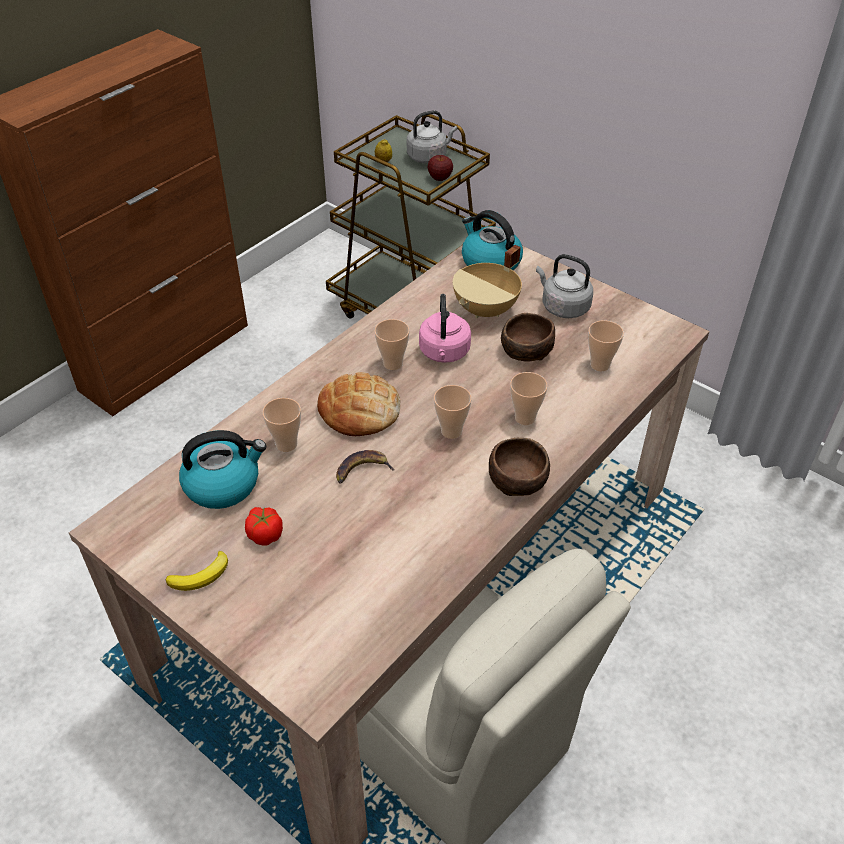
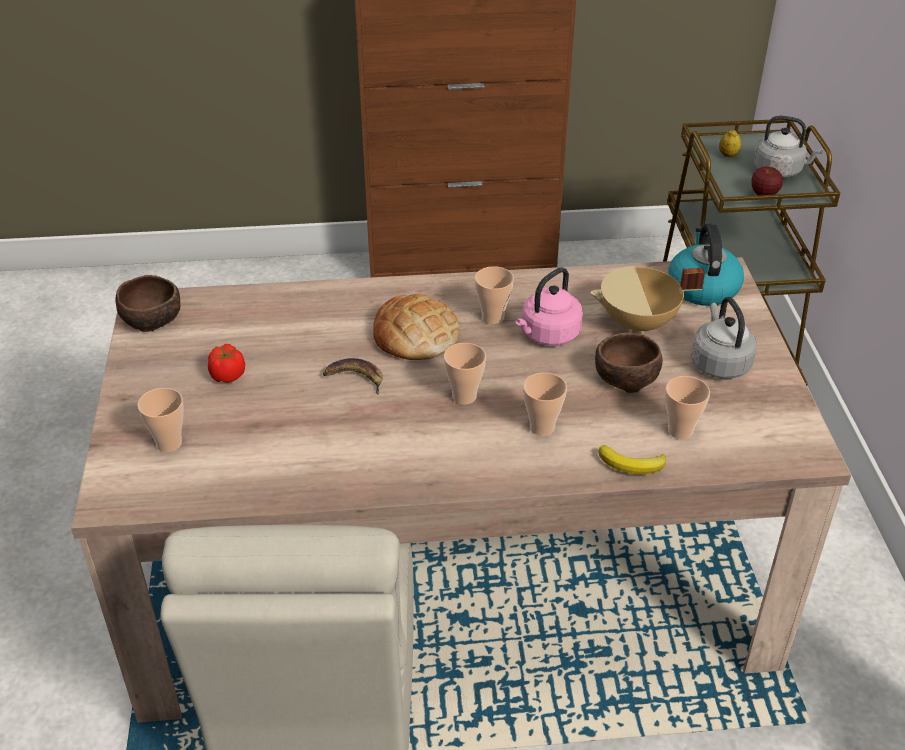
camera: 45 degrees right, 5 degrees down
banana [166,551,228,591] -> banana moved to [598,445,666,474]
kettle [179,430,266,509] -> none
cup [262,398,301,452] -> cup moved to [137,388,184,452]
brown bowl [489,438,550,496] -> brown bowl moved to [116,275,180,332]

